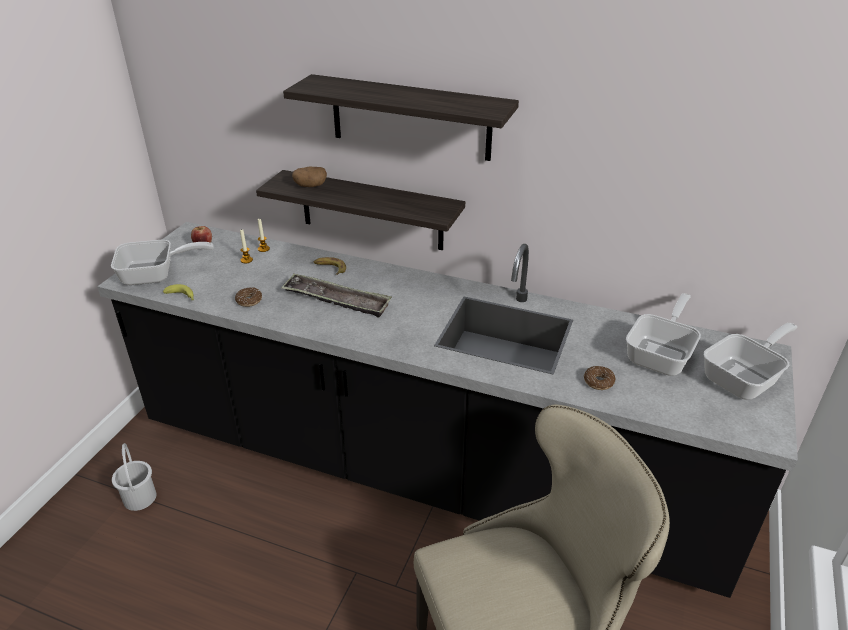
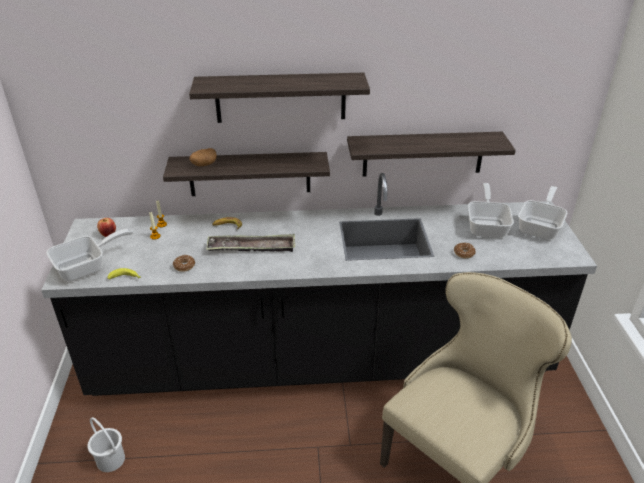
camera: 25 degrees left, 0 degrees up
none -> shelf [347,132,516,177]

